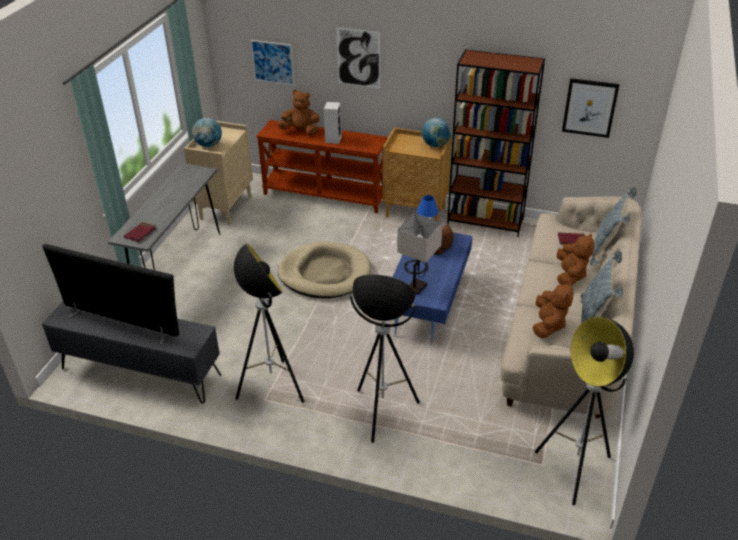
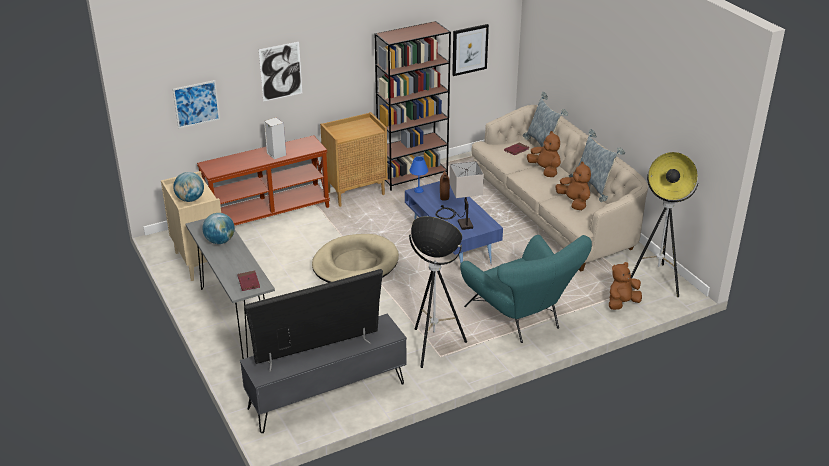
camera: 45 degrees left, 5 degrees down
brown plush toy [278,90,320,135] -> brown plush toy moved to [609,262,642,310]
floor lamp [350,274,420,443] -> turquoise armchair [460,235,592,343]
globe [422,118,451,147] -> globe moved to [202,213,235,244]

